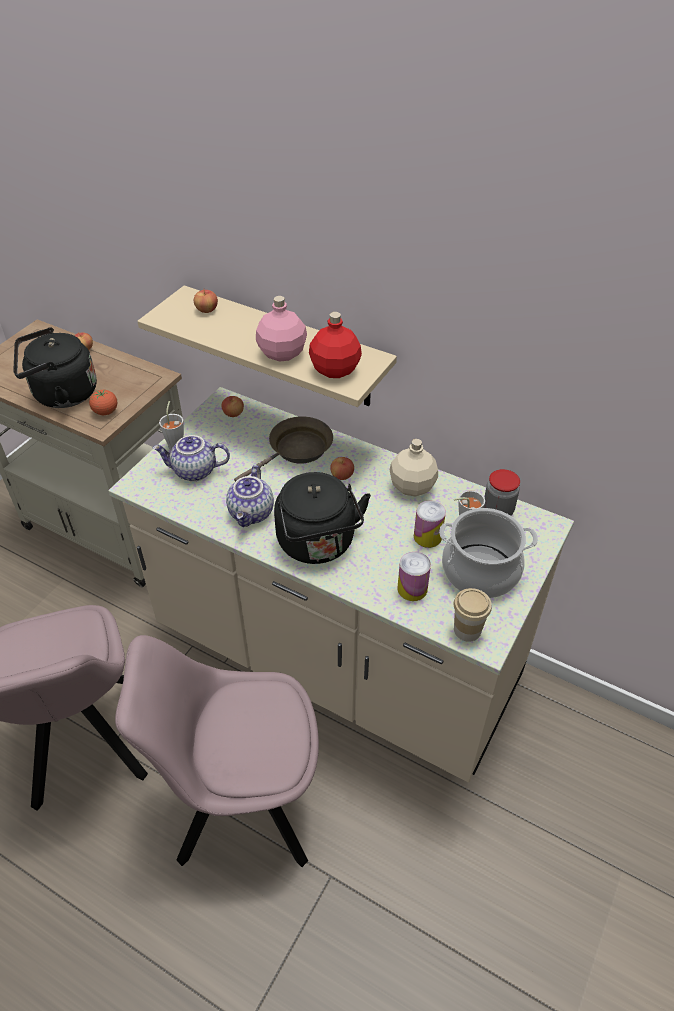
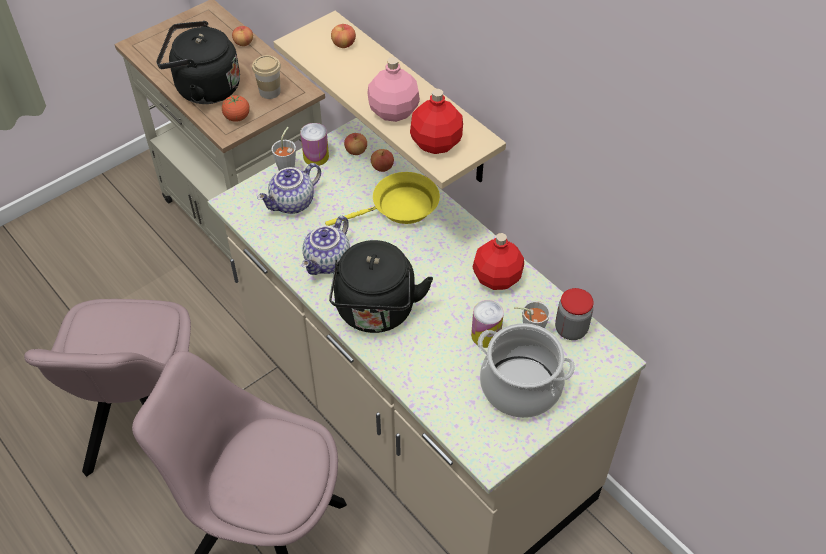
camera: 20 degrees right, 5 degrees up
teapot [153,435,230,481] -> teapot turned 60 degrees counterclockwise [257,163,321,214]
brown frying pan [234,416,333,482] -> yellow frying pan [325,172,440,226]
apple [330,457,354,480] -> apple moved to [371,149,394,172]
beige bottle [390,439,438,497] -> red bottle [473,233,524,290]
can [397,552,431,601] -> can moved to [300,123,329,166]
cup [453,588,492,642] -> cup moved to [252,55,281,99]

